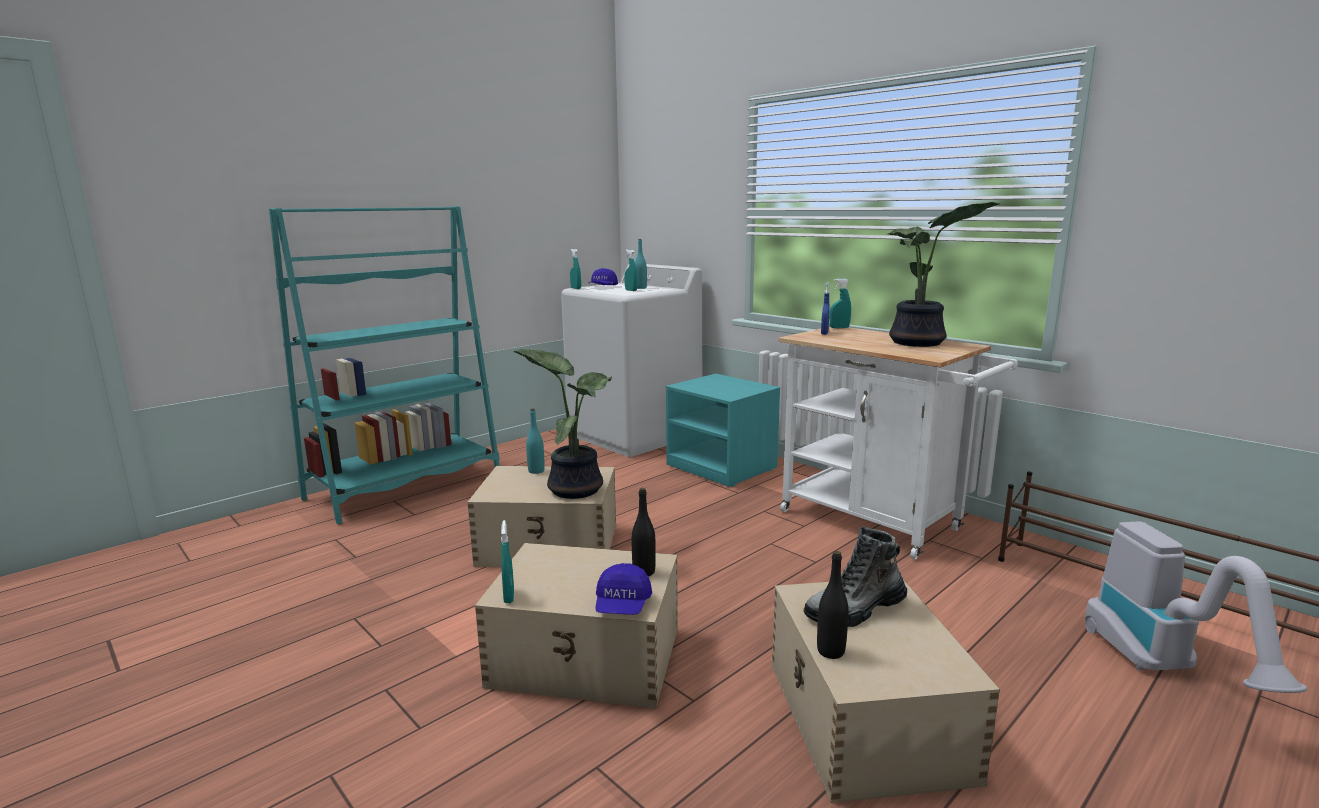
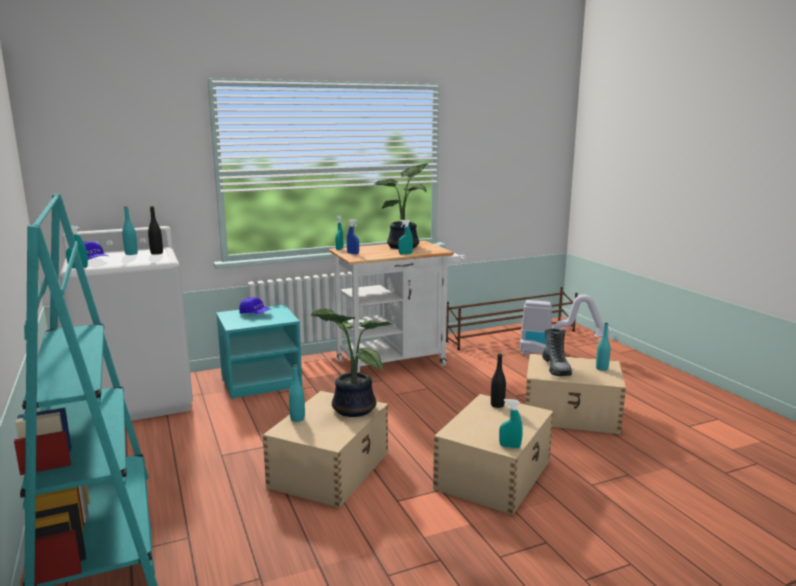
camera: 70 degrees left, 0 degrees up
blue cap [595,563,652,615] -> blue cap moved to [239,297,270,314]
turquoise spray bottle [624,249,637,291] -> turquoise spray bottle moved to [398,220,413,255]
black bottle [817,551,849,659] -> black bottle moved to [148,206,163,255]
none -> turquoise bottle [596,323,610,371]

